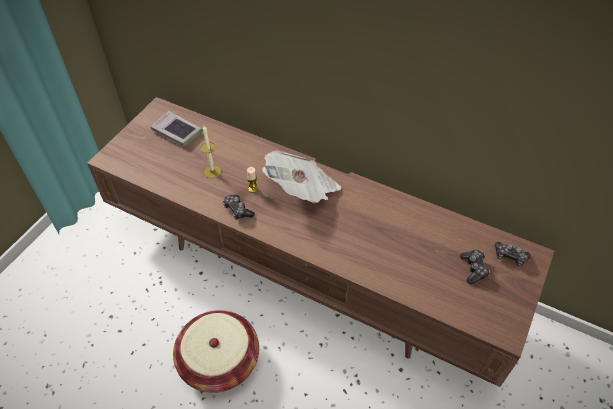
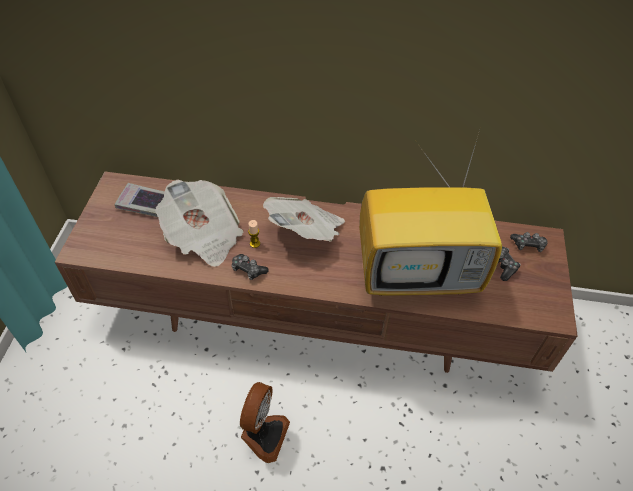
camera: 20 degrees left, 0 degrees up
basket [173,310,259,393] -> fan [240,382,290,463]
candle [201,126,221,178] -> newspaper [155,179,243,267]
none -> television [359,133,502,296]

